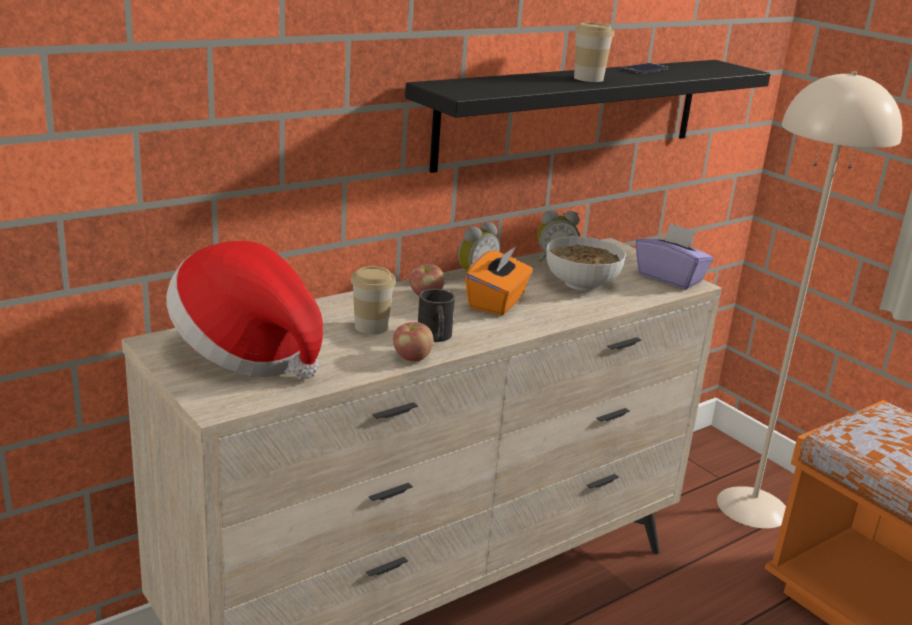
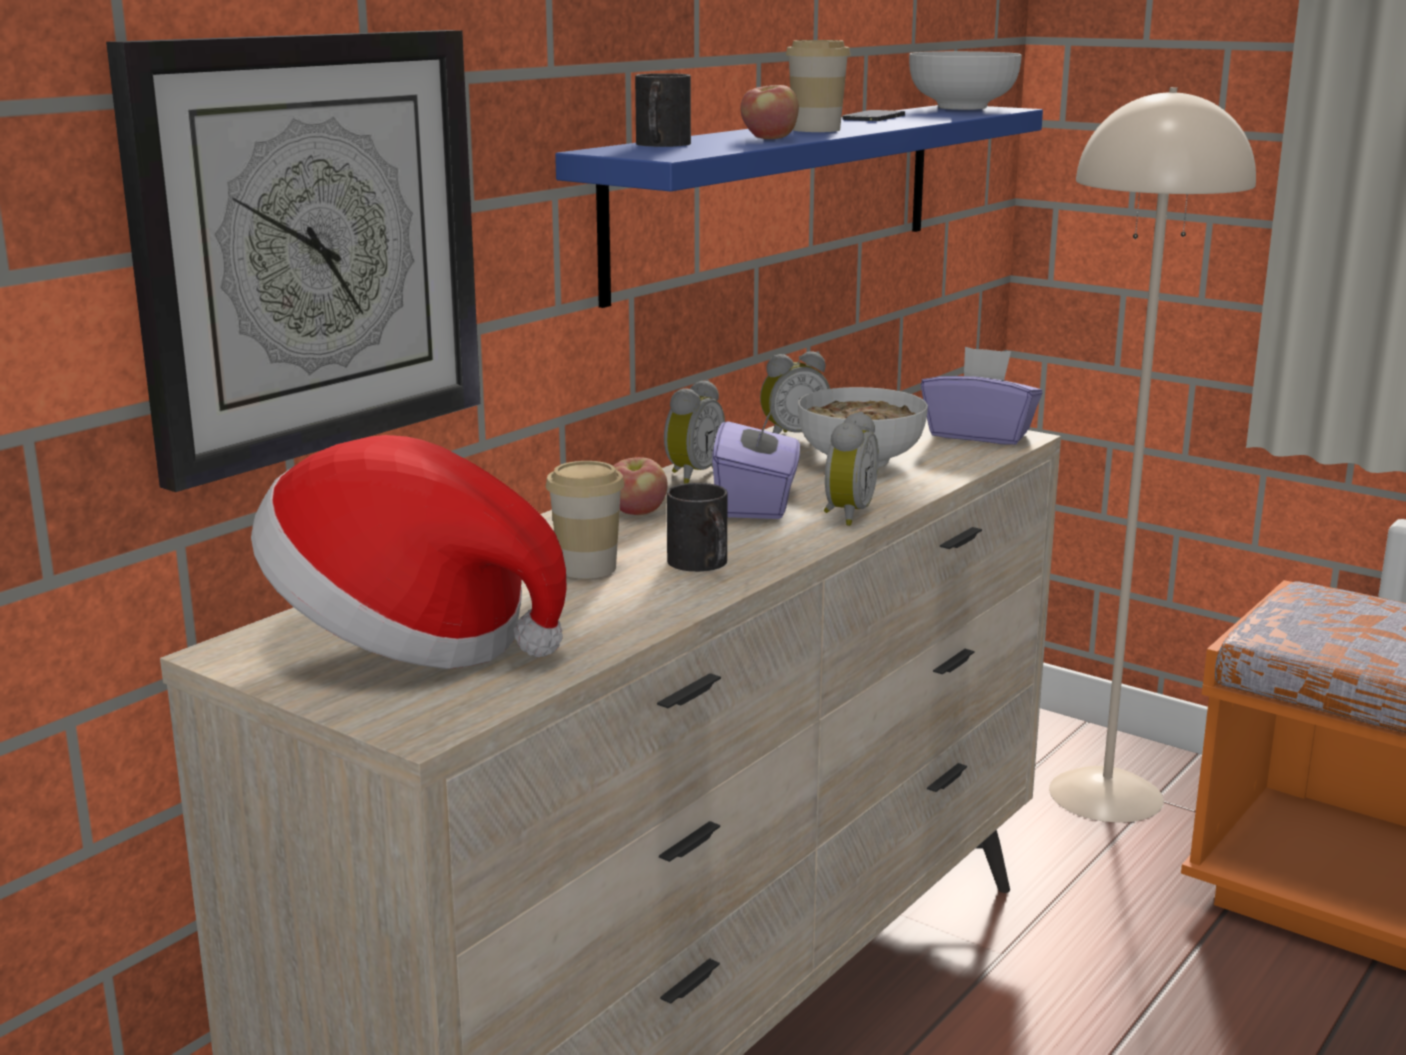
camera: 15 degrees left, 5 degrees down
apple [393,322,434,361] -> apple moved to [740,85,799,139]
black shelf [405,60,771,173] -> blue shelf [555,105,1043,308]
orange tissue box [465,246,533,315] -> purple tissue box [712,404,800,519]
none -> wall clock [106,30,480,492]
none -> black mug [635,73,691,147]
none -> alarm clock [824,412,879,526]
none -> bowl [909,51,1022,110]

